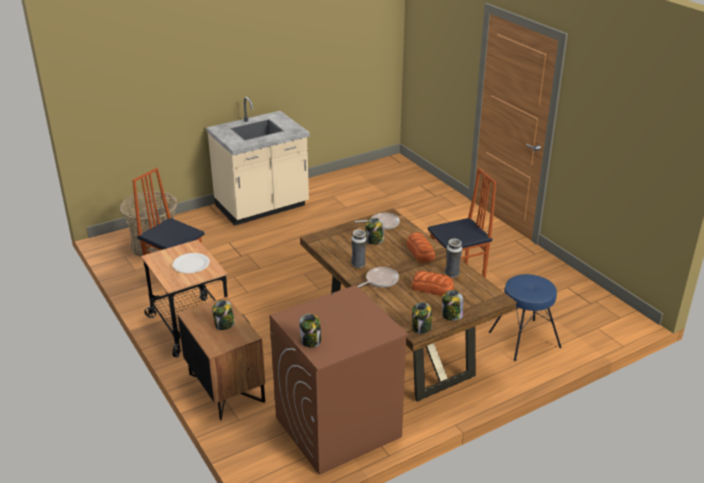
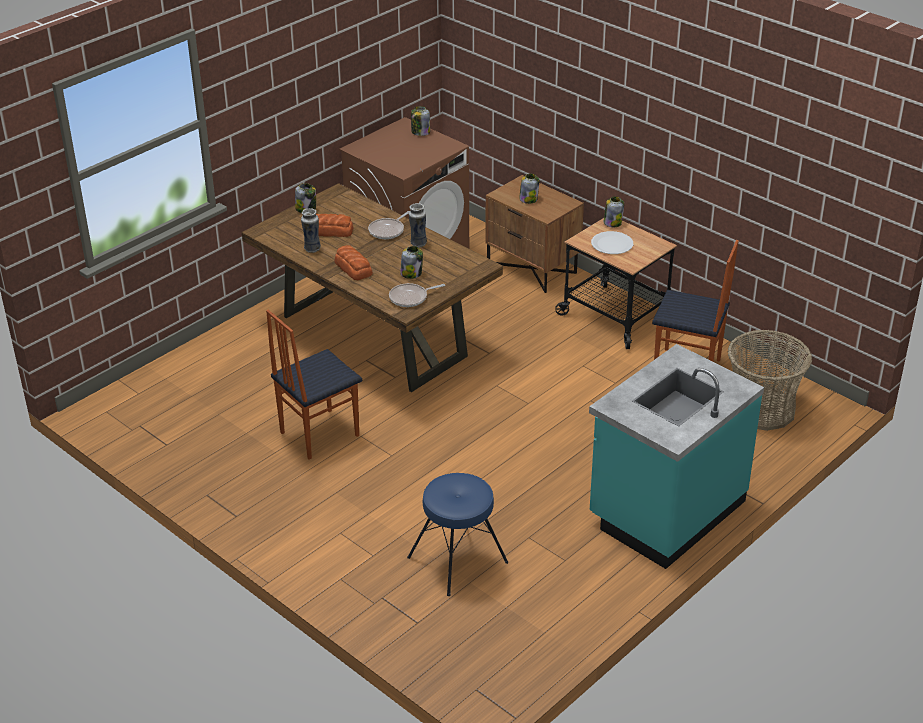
camera: 165 degrees right, 5 degrees up
beige counter [206,97,310,225] -> turquoise counter [589,344,764,569]
jar [412,302,432,334] -> jar moved to [603,196,624,227]
blue stool [489,274,562,361] -> blue stool moved to [407,473,508,596]

